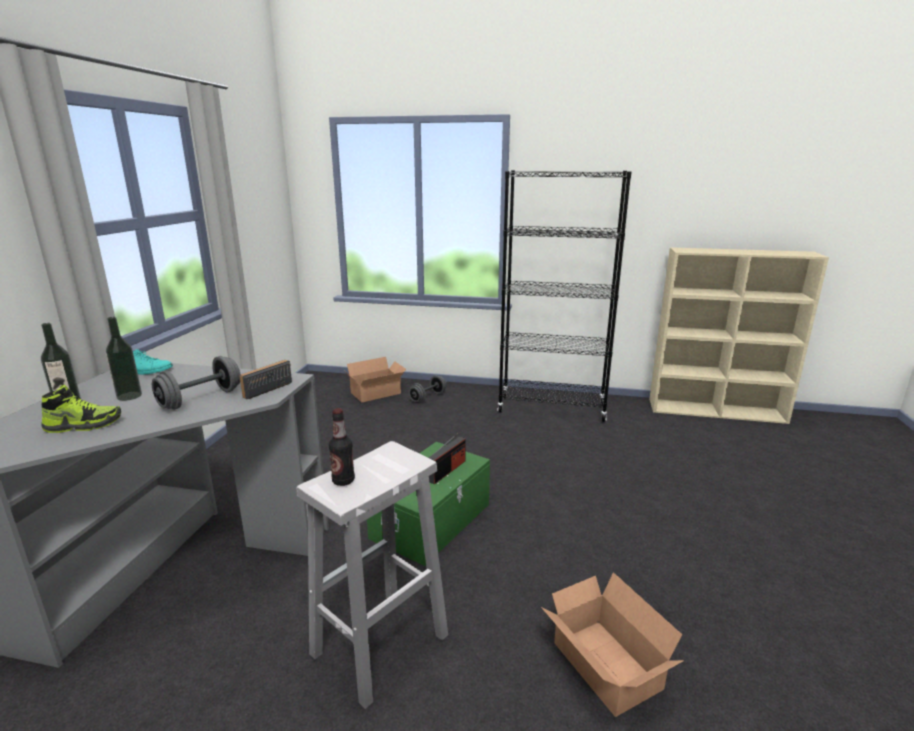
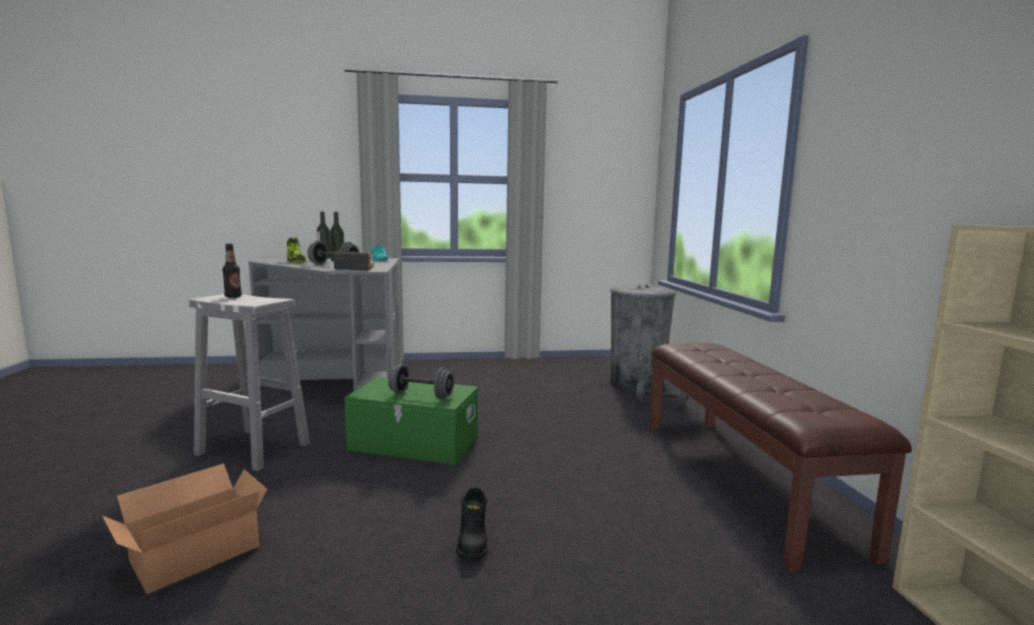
camera: 70 degrees right, 10 degrees down
cardboard box [346,357,406,402] -> grey trash can [610,284,676,393]
radio [428,433,466,484] -> grey dumbbell [388,363,454,399]
black bookcase [497,170,632,422] -> brown bench [649,343,912,572]
none -> black boot [456,487,488,560]

